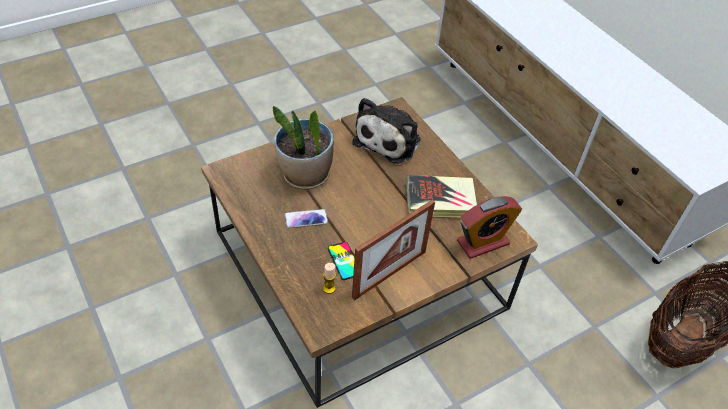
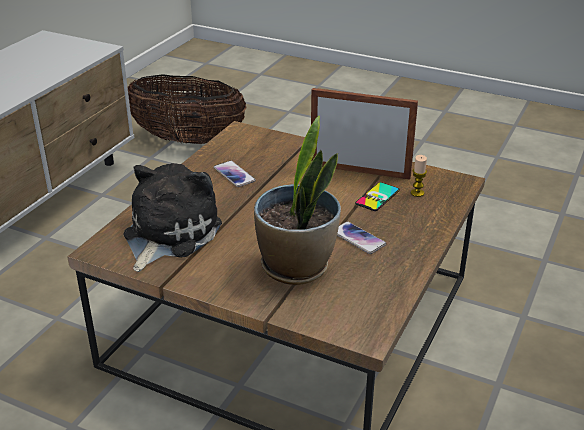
camera: 120 degrees left, 15 degrees down
plush toy [352,98,421,164] -> plush toy turned 60 degrees counterclockwise [123,163,222,272]
book [406,175,477,218] -> phone [213,161,256,187]
alarm clock [457,196,522,259] -> none

